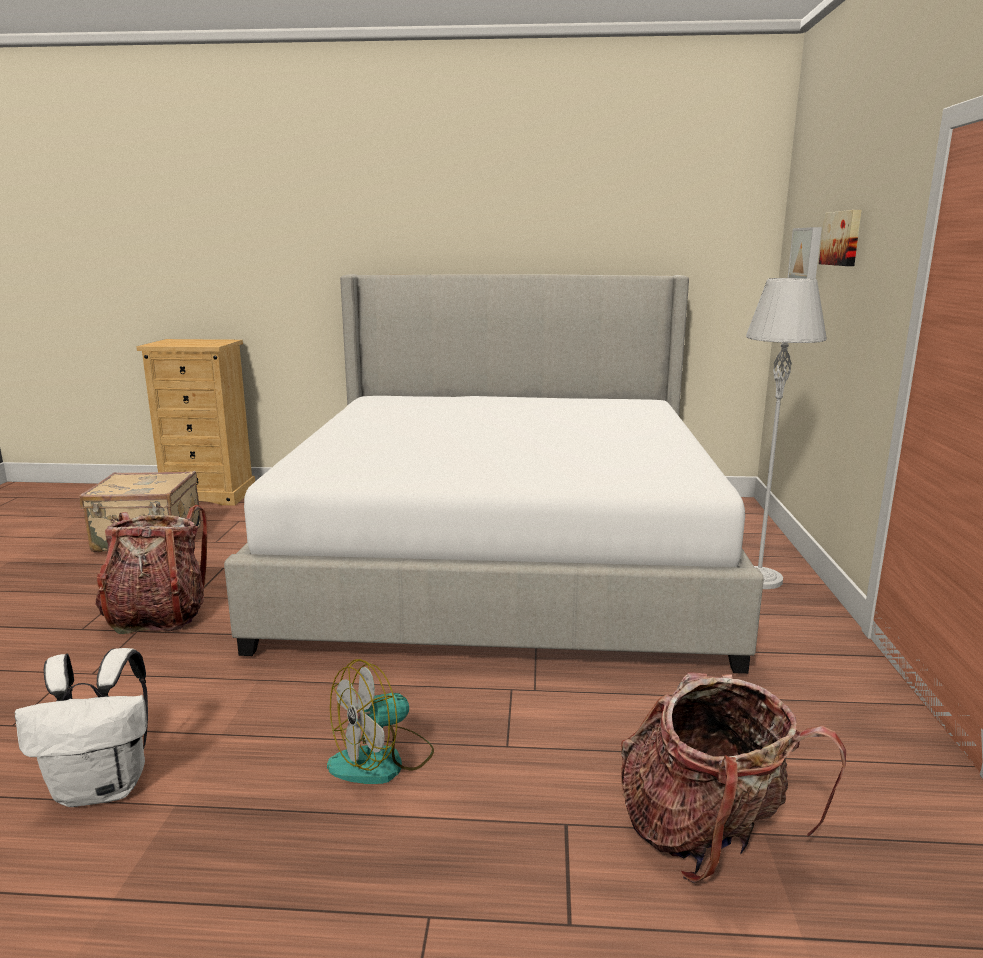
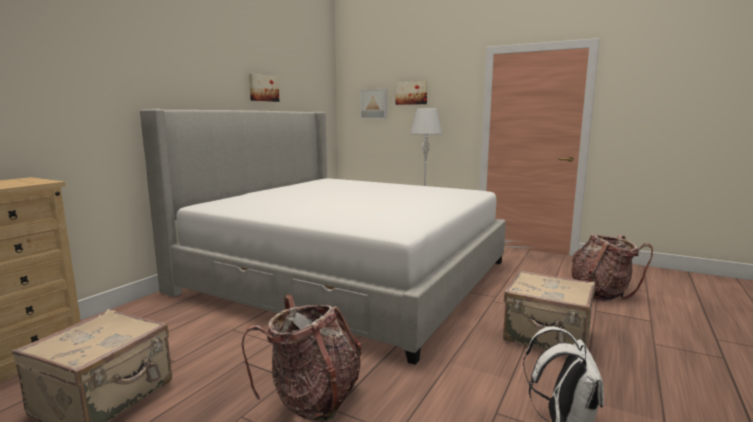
camera: 65 degrees left, 5 degrees down
fan [327,659,434,784] -> beige suitcase [503,270,595,350]
none -> picture [249,74,279,102]

